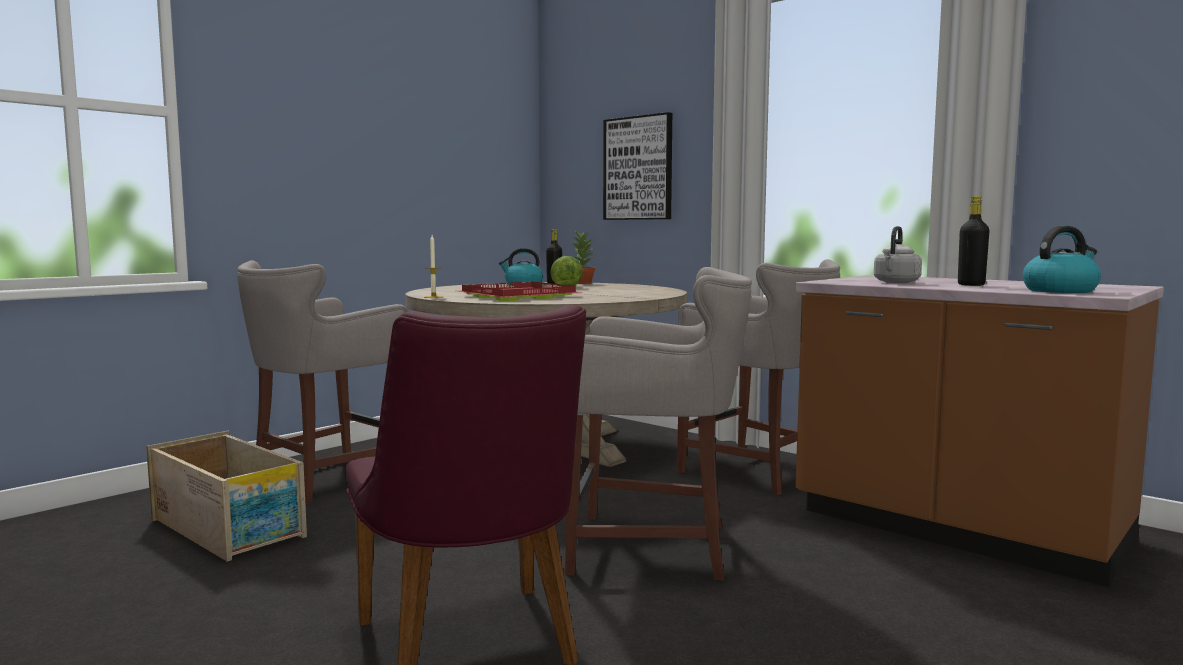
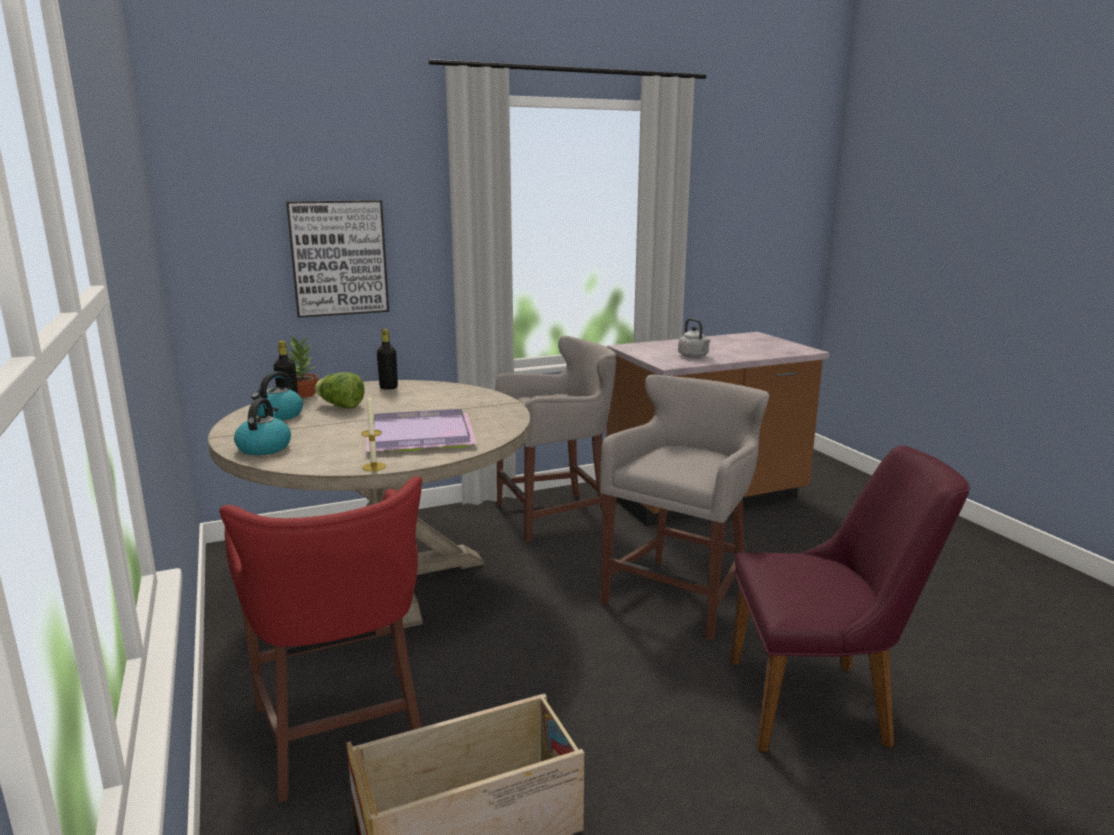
camera: 65 degrees left, 10 degrees up
grey stool [237,260,409,504] -> red stool [219,476,422,803]
red tray [458,282,584,301] -> purple tray [366,409,477,452]
black bottle [958,196,989,286] -> black bottle moved to [377,329,398,390]
kettle [1022,226,1101,293] -> kettle moved to [234,398,291,455]

